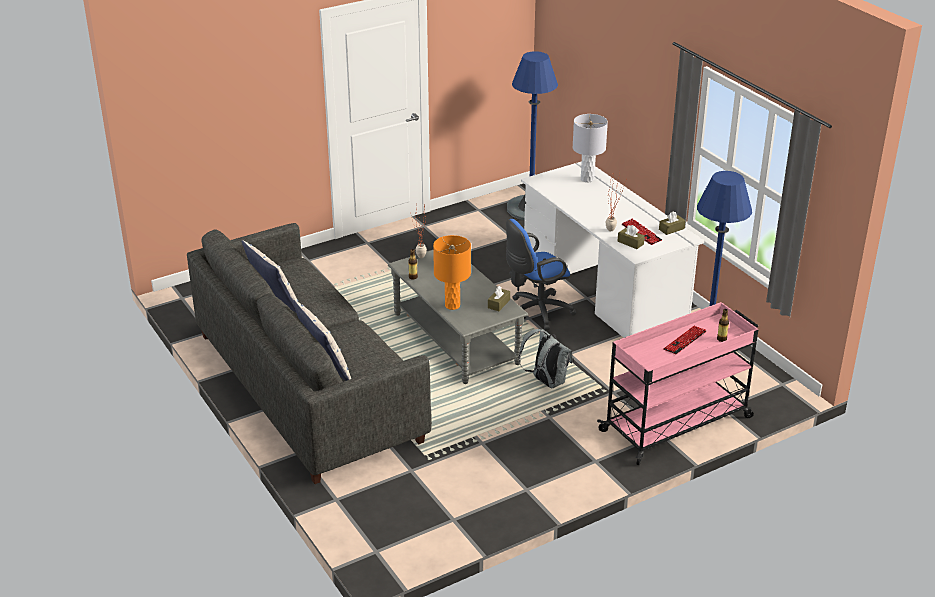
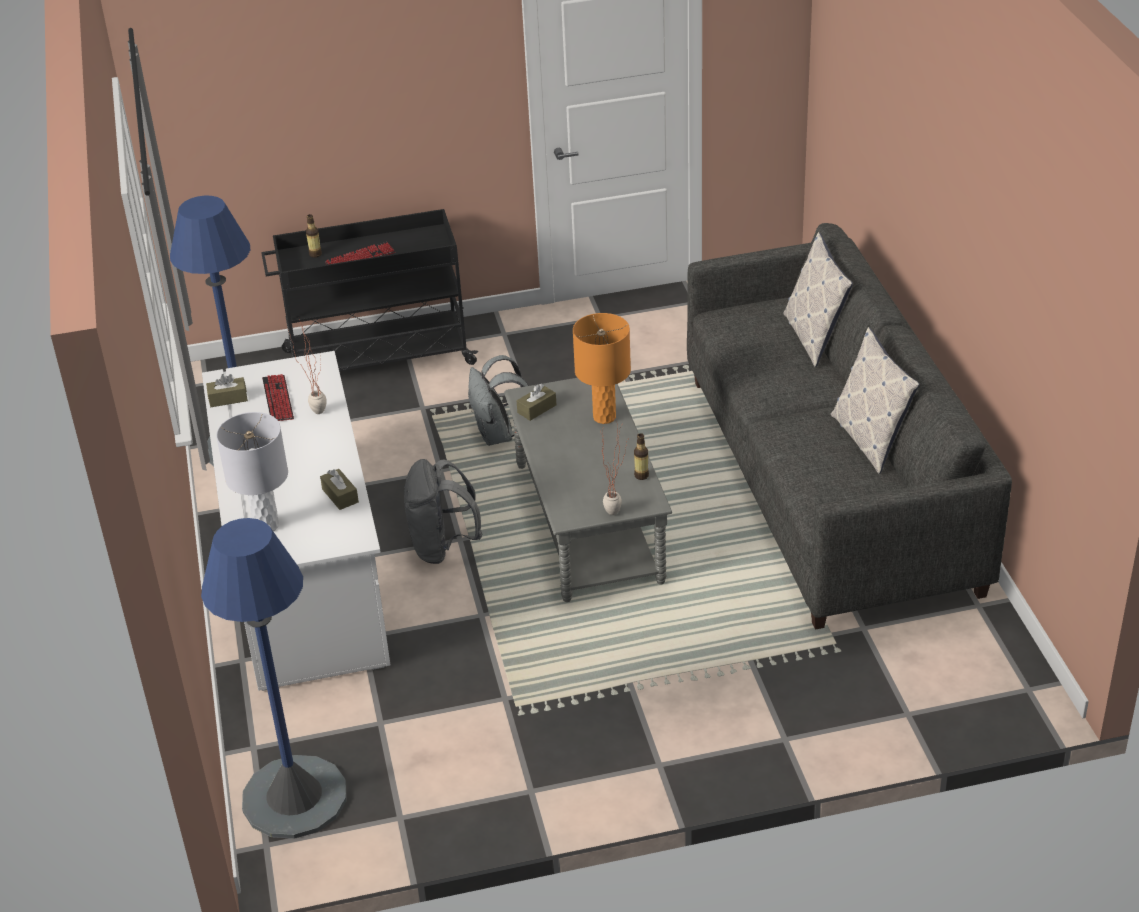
camera: 160 degrees left, 5 degrees up
blue office chair [506,219,577,330] -> grey backpack [404,459,482,564]
pink cart [597,302,759,465] -> black cart [261,209,478,371]
brown tissue box [618,225,645,249] -> brown tissue box moved to [320,469,359,510]

